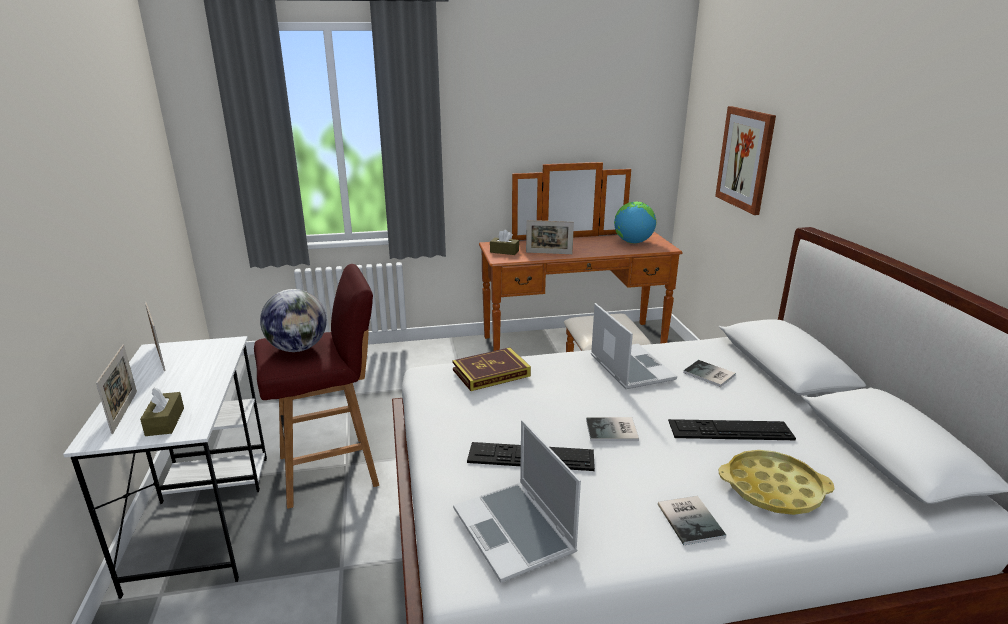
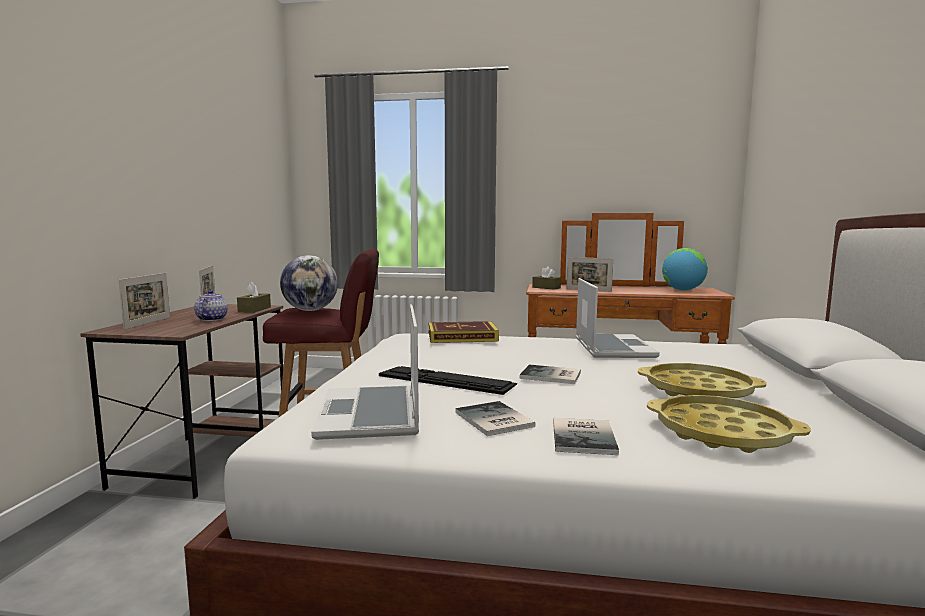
camera: 20 degrees right, 15 degrees down
white desk [63,336,267,599] -> brown desk [80,304,283,499]
brown tissue box [140,387,184,436] -> brown tissue box moved to [237,282,271,313]
keyboard [668,419,796,440] -> yellow tray [638,363,767,398]
book [683,360,736,387] -> book moved to [455,401,536,436]
picture [715,106,776,215] -> none
none -> teapot [194,290,228,321]

